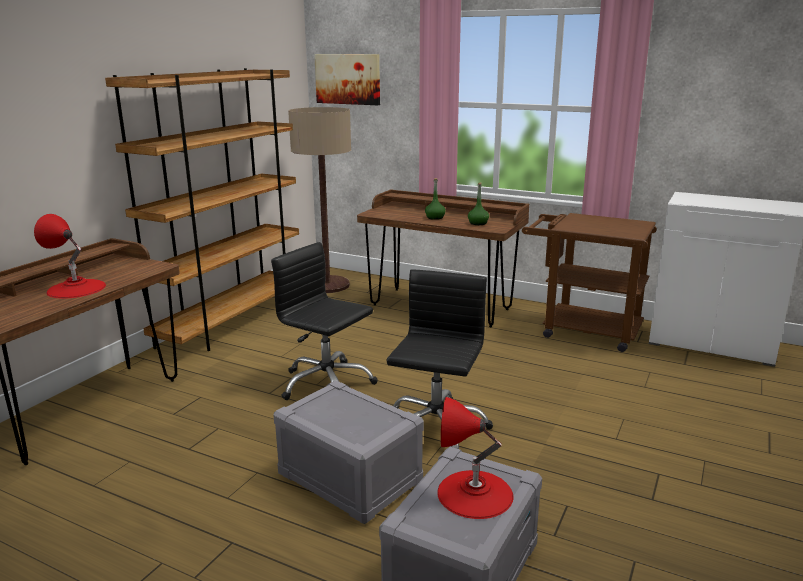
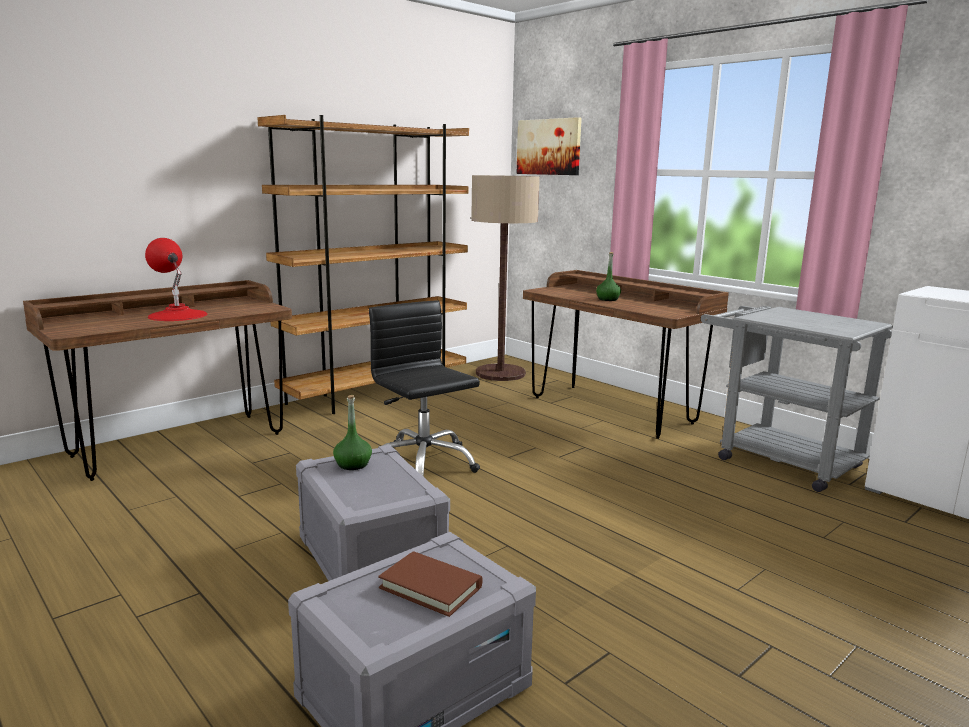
camera: 20 degrees right, 5 degrees down
black office chair [387,269,493,449] -> none
red table lamp [437,397,513,519] -> brown book [378,551,483,617]
green bottle [468,183,489,225] -> green bottle moved to [333,395,372,470]
brown cart [522,213,657,352] -> grey cart [701,306,893,492]

